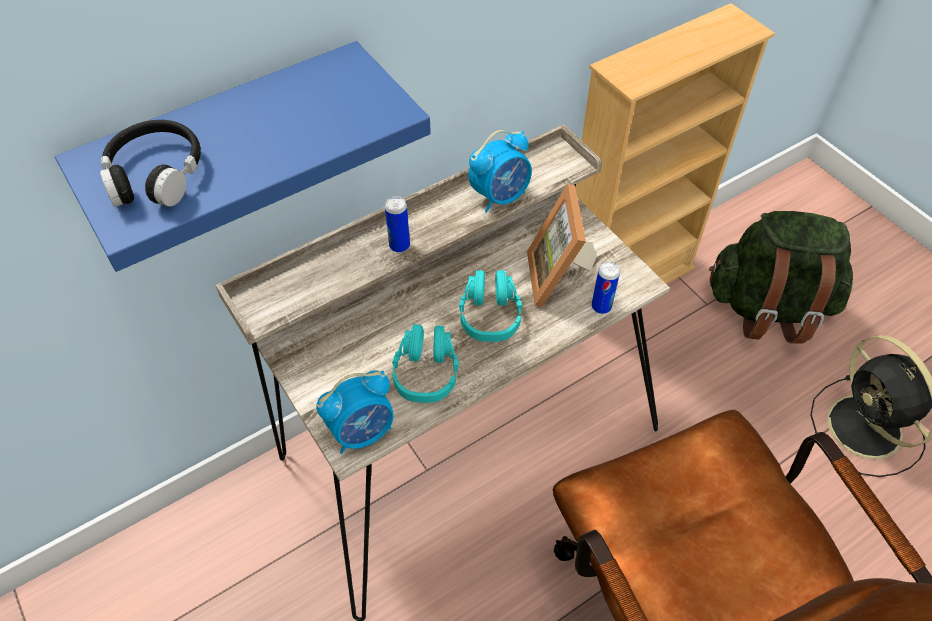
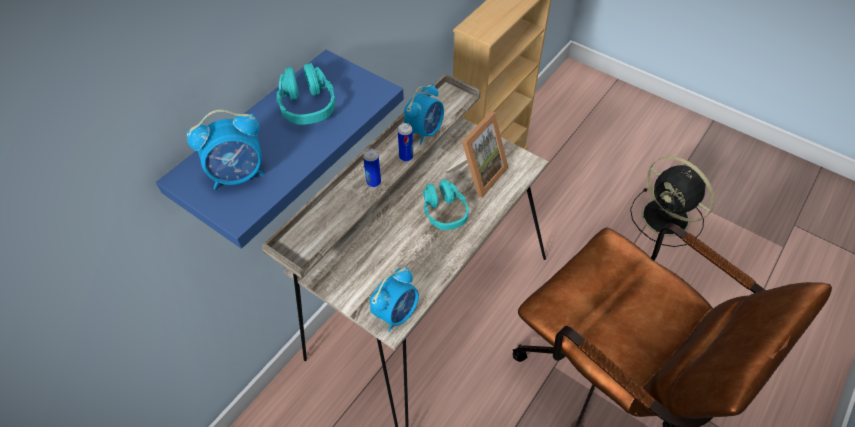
camera: 20 degrees left, 0 degrees up
black headphones [100,120,201,207] -> alarm clock [186,110,265,190]
turquoise headphones [392,324,459,403] -> turquoise headphones moved to [276,63,336,125]
picture frame [527,184,597,307] -> picture frame turned 120 degrees counterclockwise [446,111,509,198]
can [592,262,620,314] -> can moved to [398,123,413,162]
green backpack [709,211,853,344] -> none

